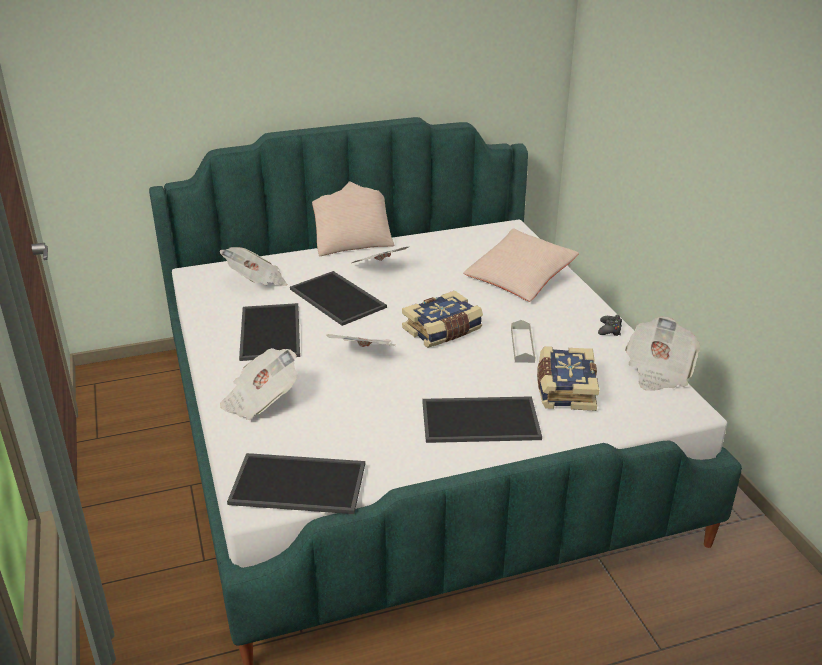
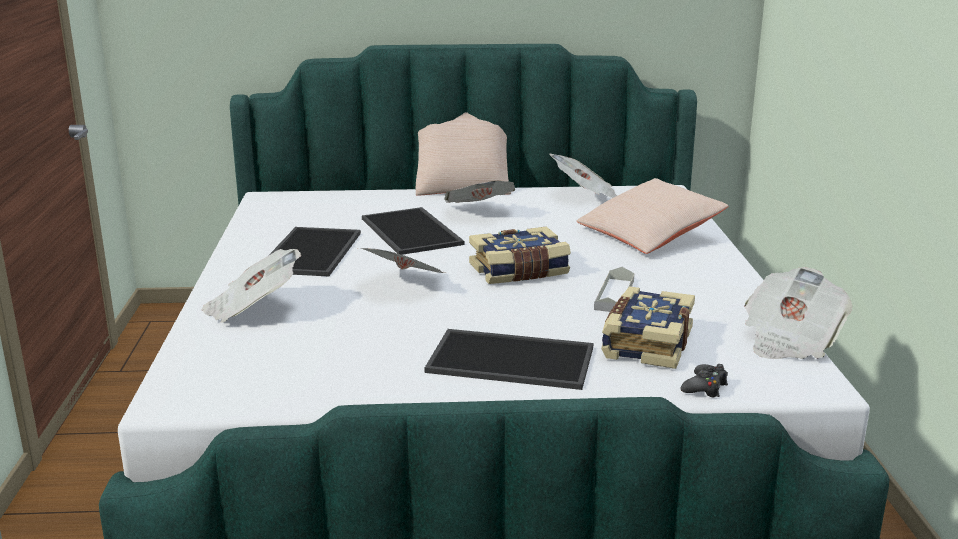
camera: 15 degrees right, 10 degrees down
newspaper [220,247,288,286] -> newspaper moved to [550,154,617,198]
tray [227,453,365,514] -> none
black game controller [598,315,622,336] -> black game controller moved to [680,364,728,398]

